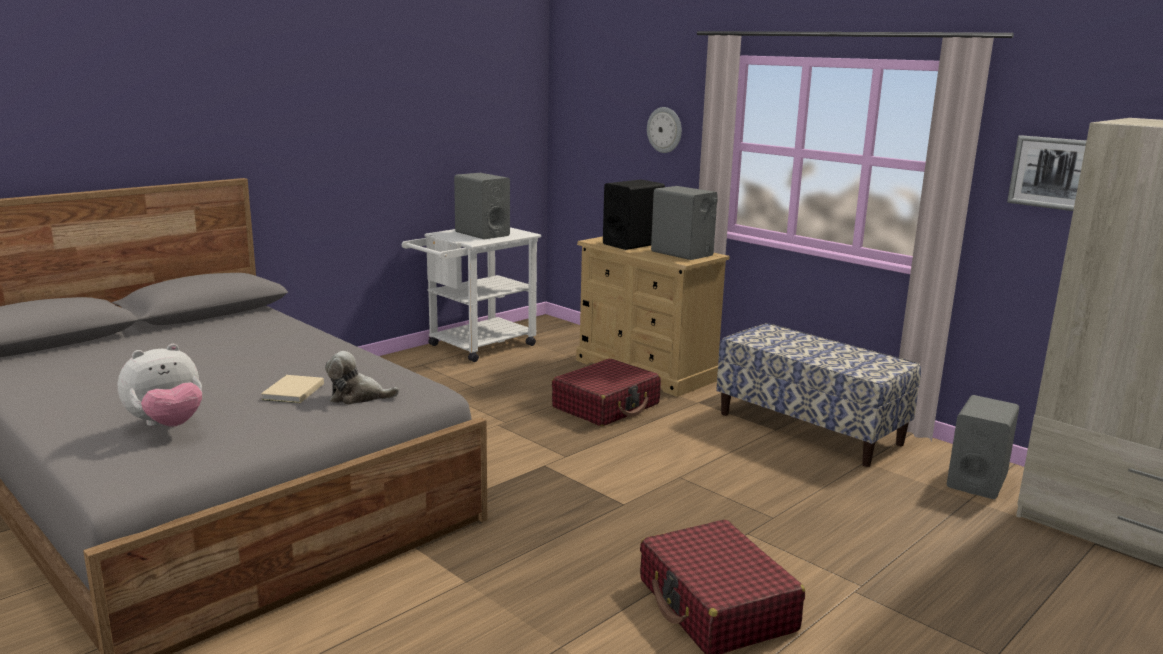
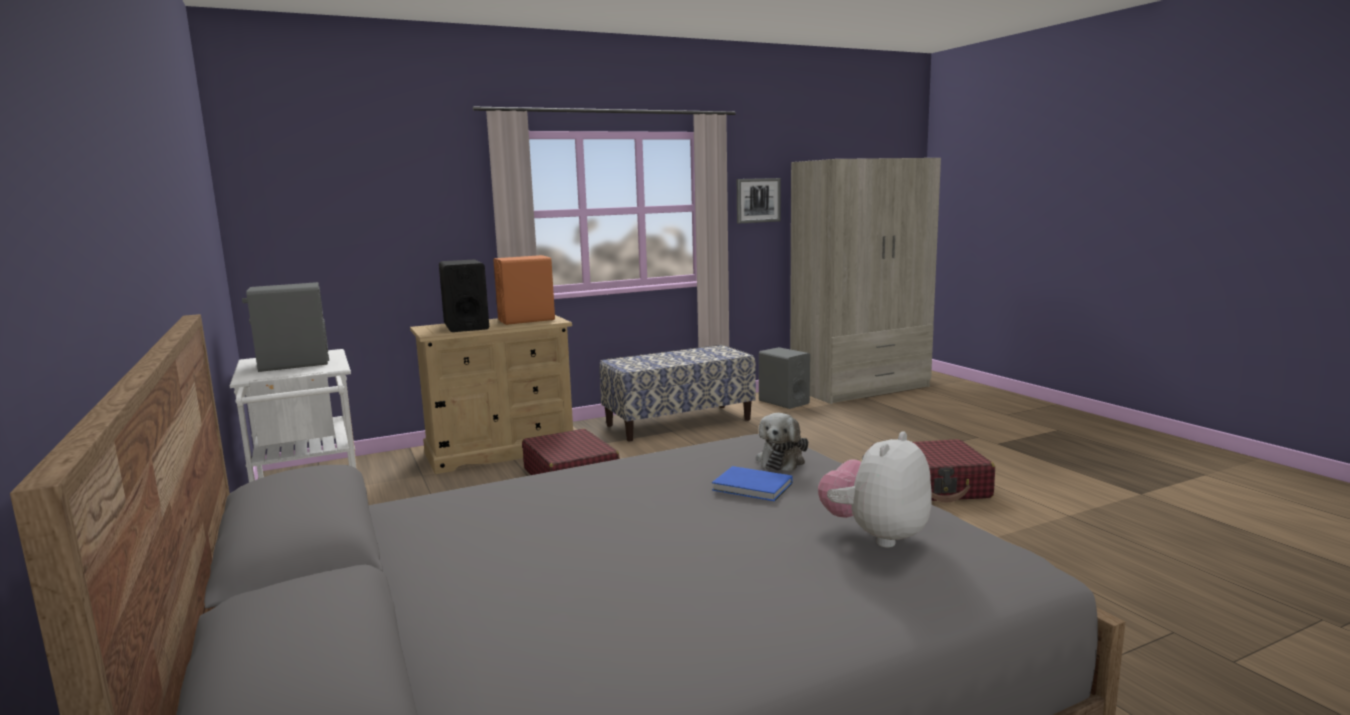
camera: 70 degrees left, 5 degrees down
plush toy [118,344,202,427] -> plush toy turned 120 degrees counterclockwise [818,431,932,548]
beige book [261,375,324,403] -> blue book [712,466,792,501]
wall clock [647,107,682,153] -> none
grey speaker [651,186,718,260] -> orange speaker [493,255,555,325]

